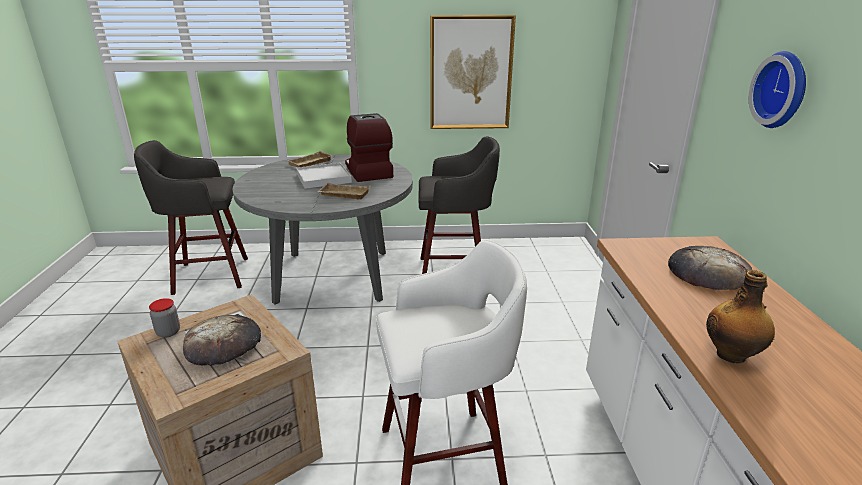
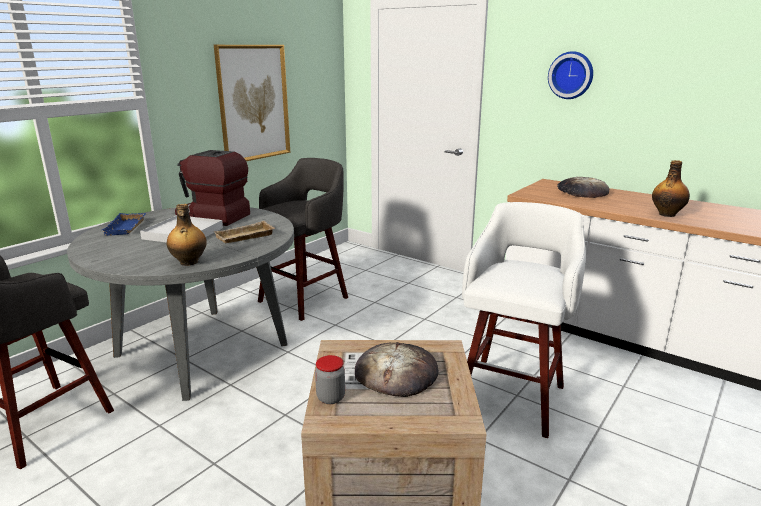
camera: 50 degrees left, 5 degrees down
beige tray [288,151,333,167] -> blue tray [102,213,146,236]
none -> bottle [167,204,207,266]

